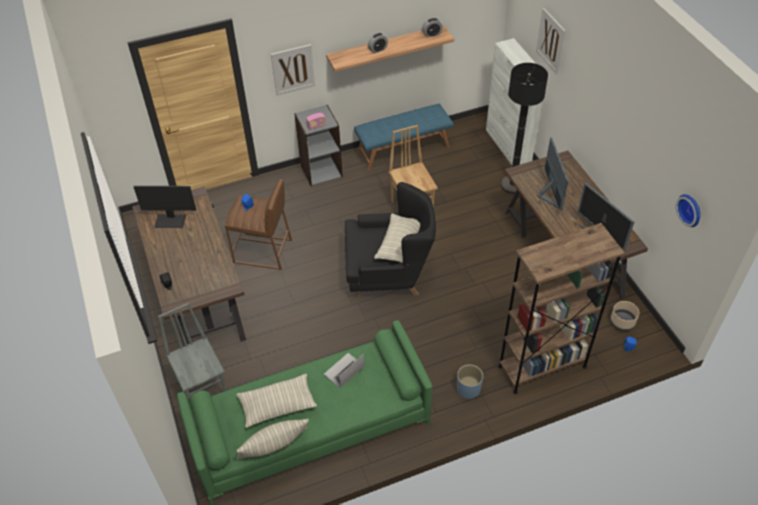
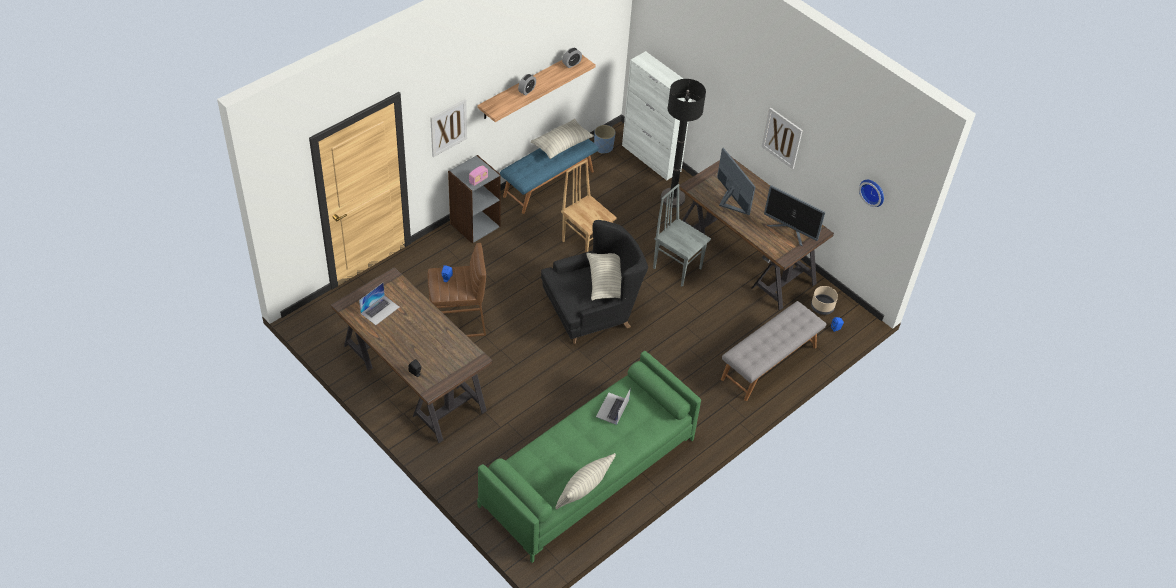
camera: 25 degrees left, 0 degrees up
monitor [133,186,196,228] -> laptop [359,283,399,325]
grey chair [158,303,227,400] -> grey chair moved to [653,184,711,287]
pillow [236,374,317,428] -> pillow moved to [531,119,594,159]
blue planter [457,364,483,399] -> blue planter moved to [594,125,615,154]
brown bookcase [498,223,625,394] -> grey bench [721,301,826,401]
picture [536,8,566,75] -> picture moved to [762,107,803,169]

